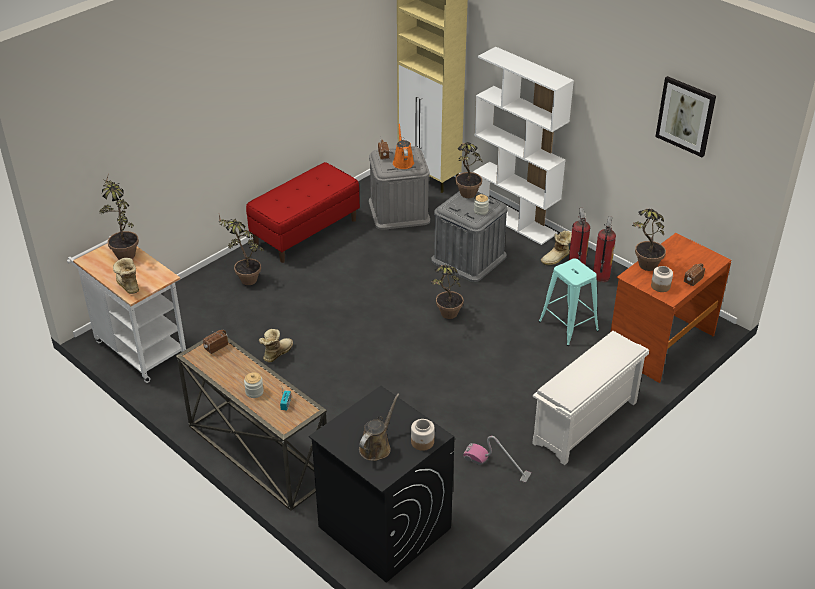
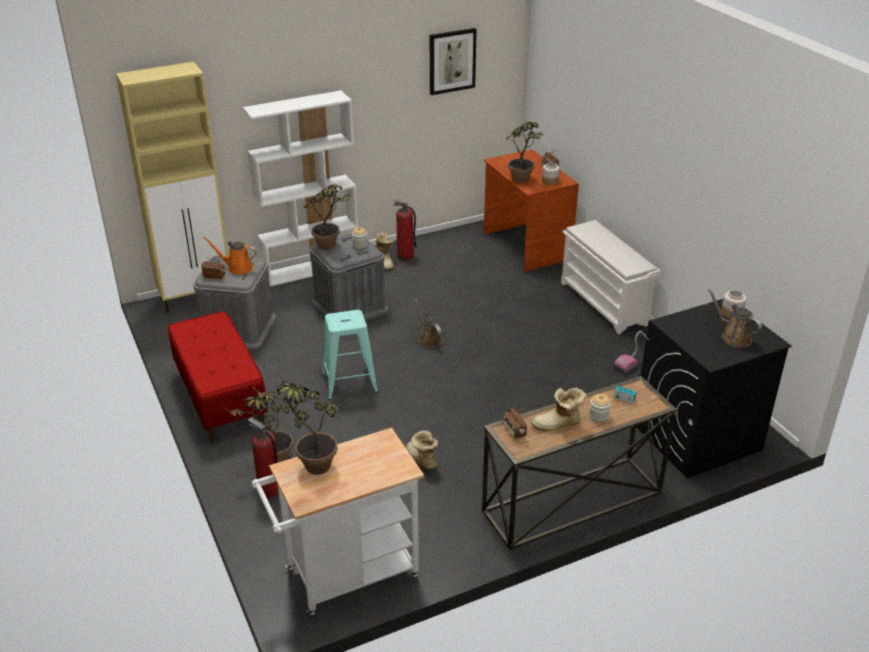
camera: 70 degrees left, 5 degrees down
boot [113,258,139,294] -> boot moved to [531,387,587,431]
potted plant [431,264,464,319] -> brown watering can [415,298,443,348]
turquoise stool [539,258,599,346] -> turquoise stool moved to [322,310,378,400]
fire extinguisher [593,216,616,282] -> fire extinguisher moved to [248,417,279,499]

